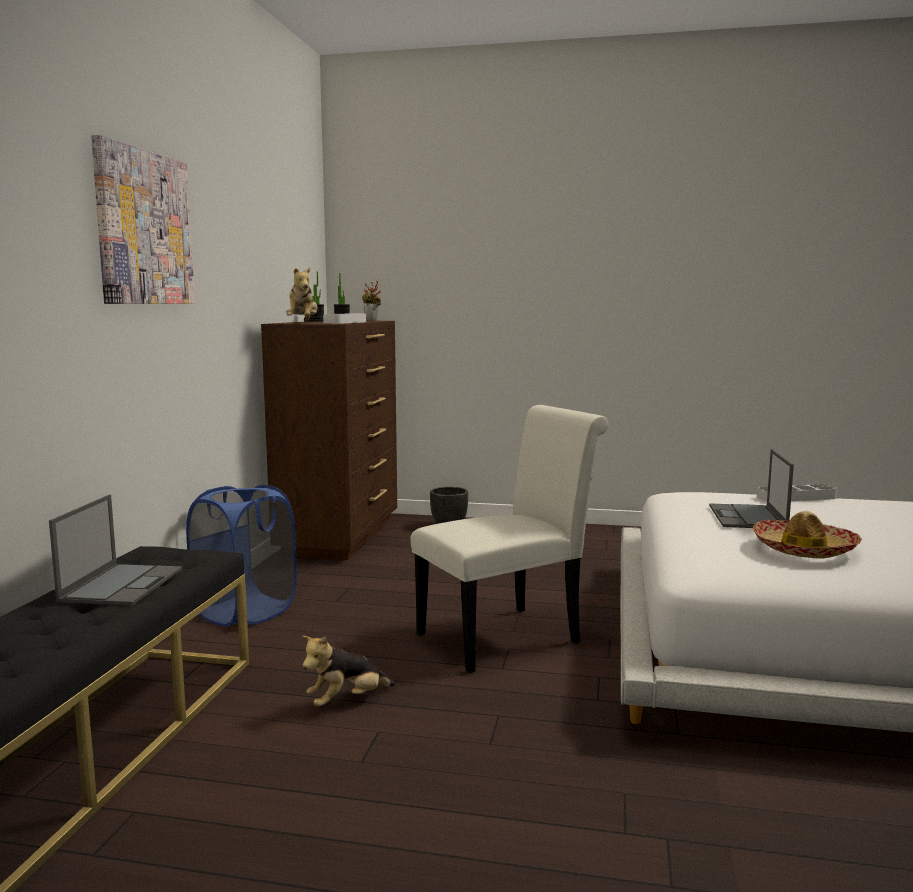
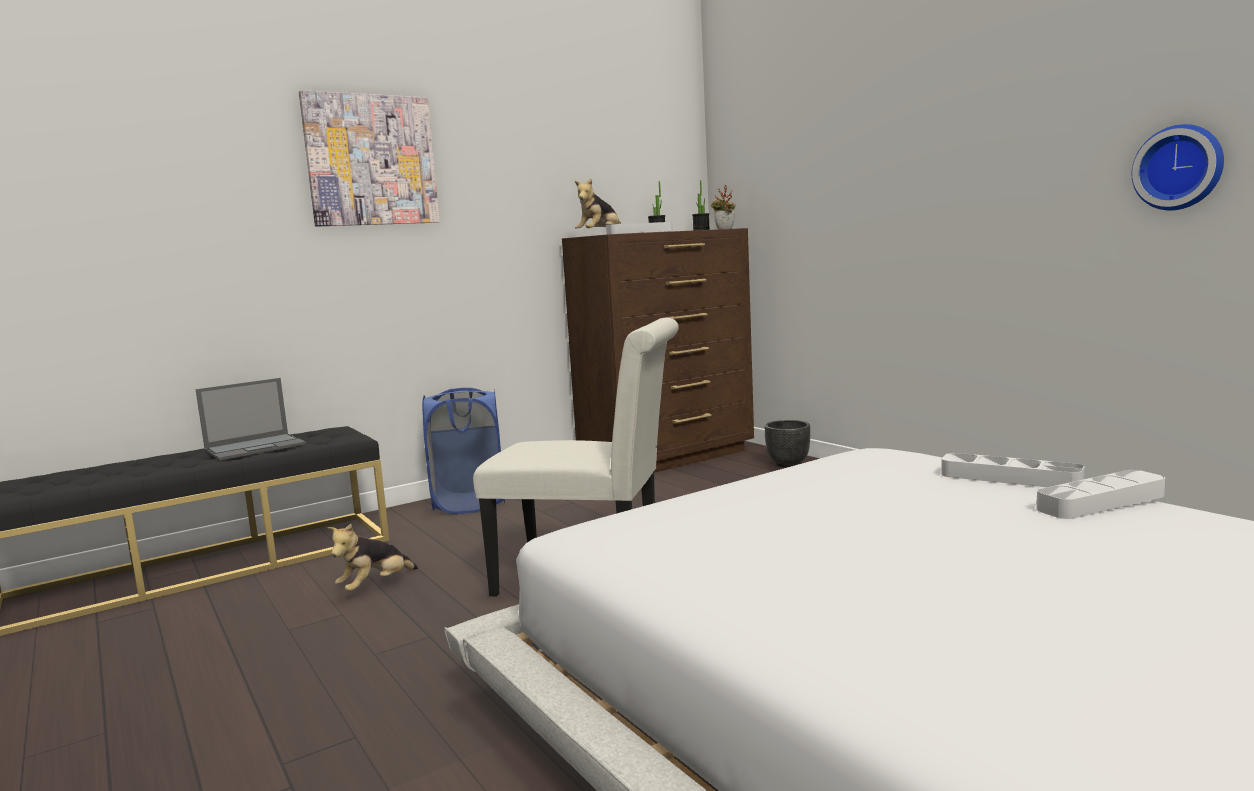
camera: 45 degrees right, 0 degrees up
plush toy [302,636,395,707] -> plush toy turned 60 degrees counterclockwise [327,524,418,592]
laptop [709,449,794,528] -> none
hat [753,511,862,559] -> none
none -> grey tray [1037,470,1165,519]
none -> wall clock [1132,124,1224,210]

